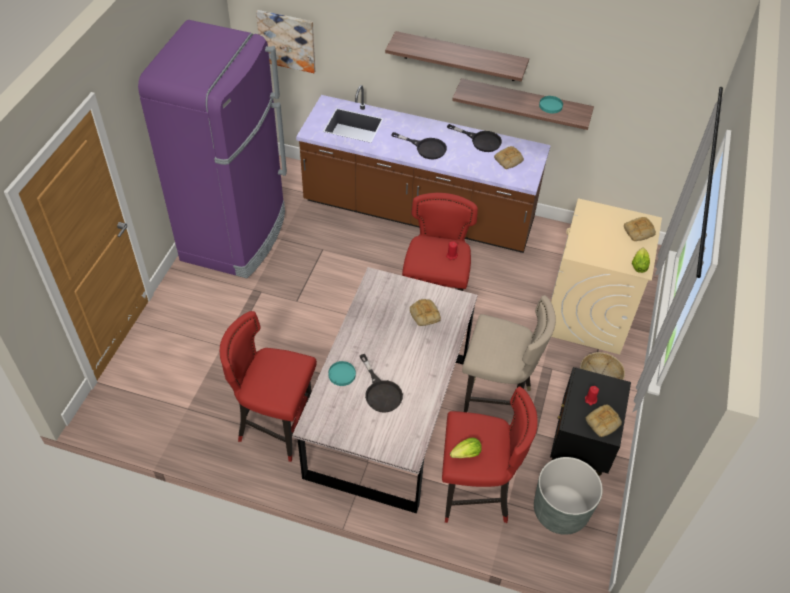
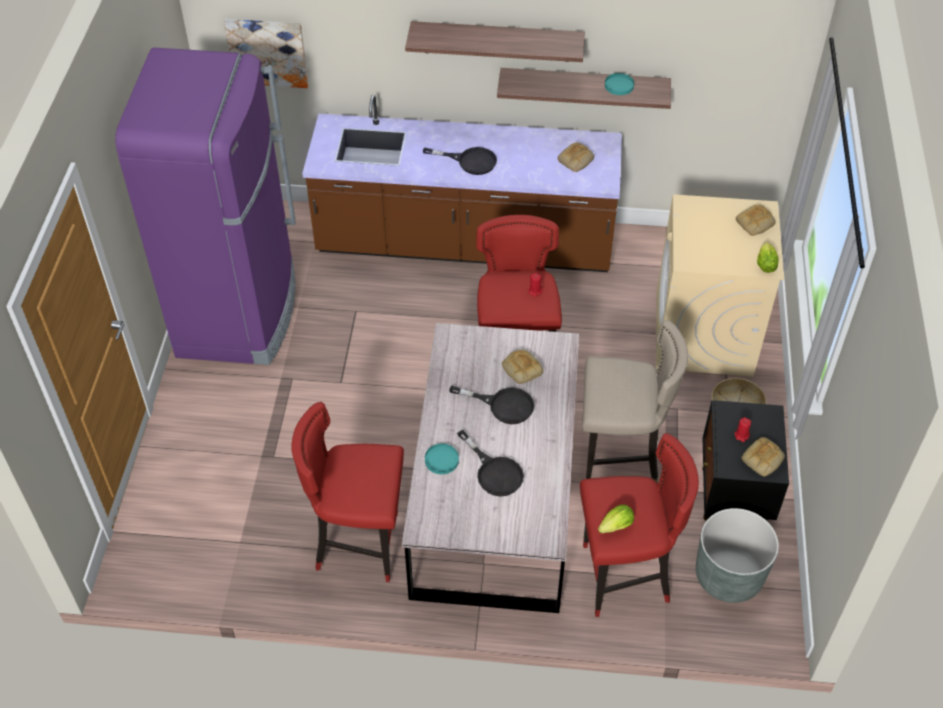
camera: 10 degrees left, 0 degrees up
black frying pan [447,124,502,152] -> black frying pan moved to [449,386,535,424]

